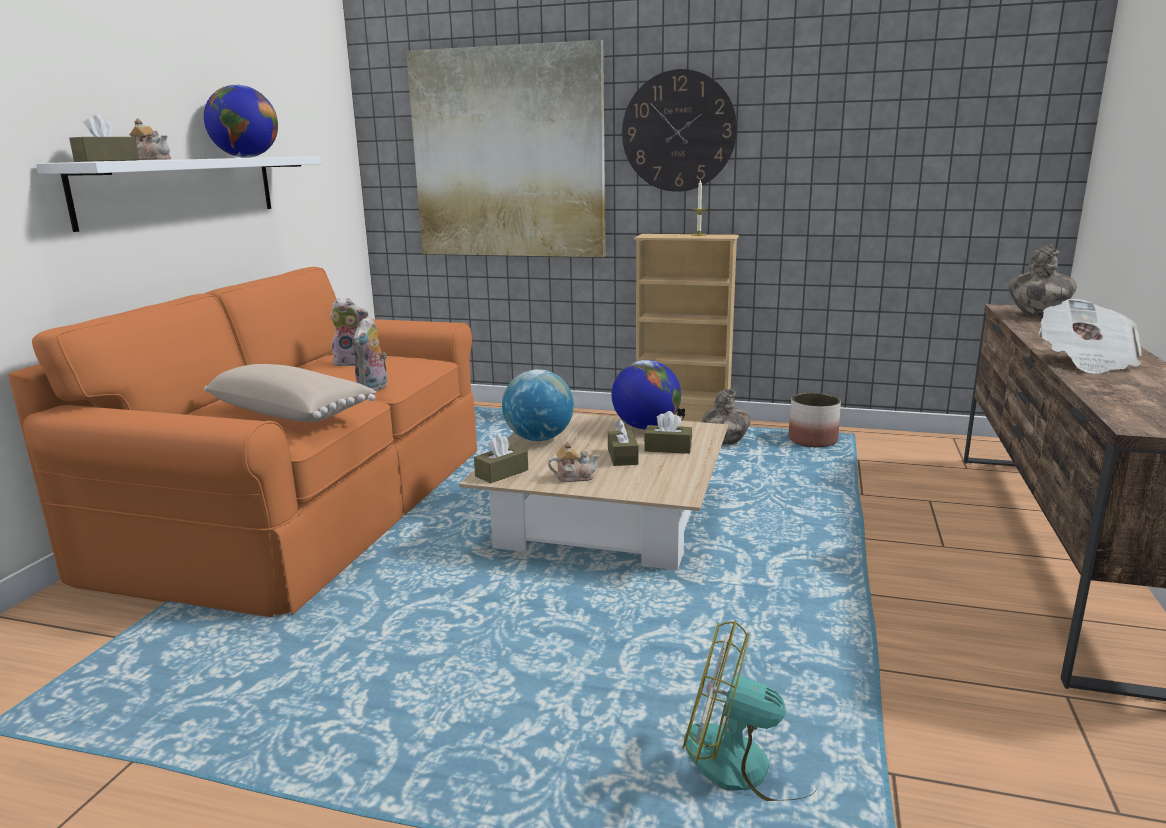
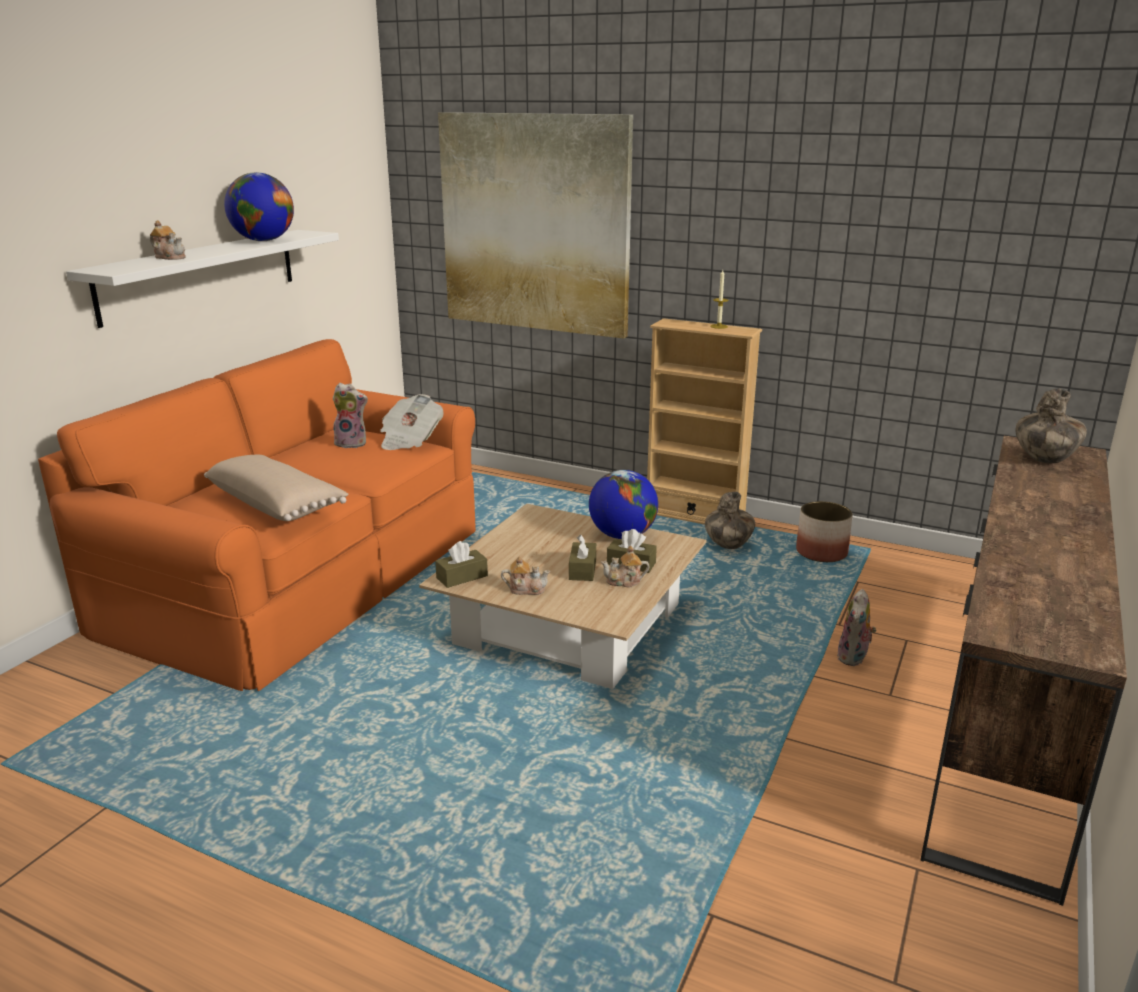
camera: 10 degrees right, 5 degrees up
brown tissue box [69,114,139,162] -> none
plush toy [353,316,387,391] -> plush toy moved to [837,589,876,666]
globe [502,369,574,441] -> none
wall clock [622,69,737,192] -> none
fan [682,620,818,801] -> none
newspaper [1039,299,1142,374] -> newspaper moved to [380,394,444,450]
none -> teapot [601,546,649,587]

